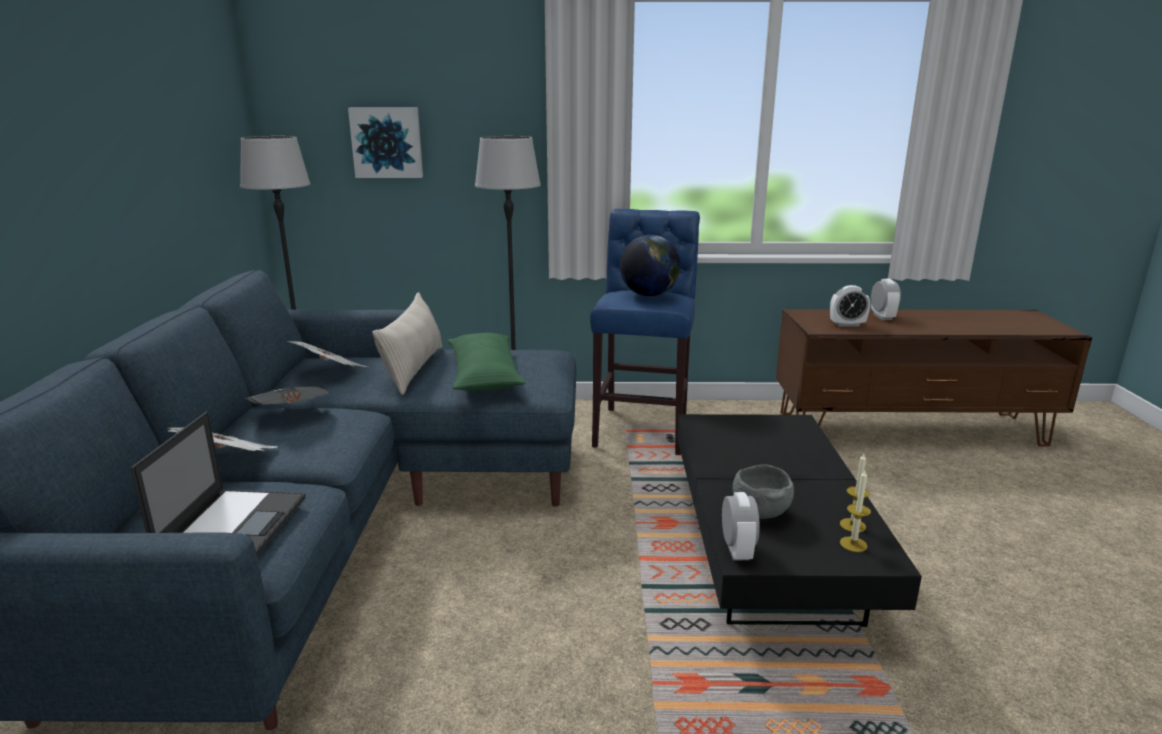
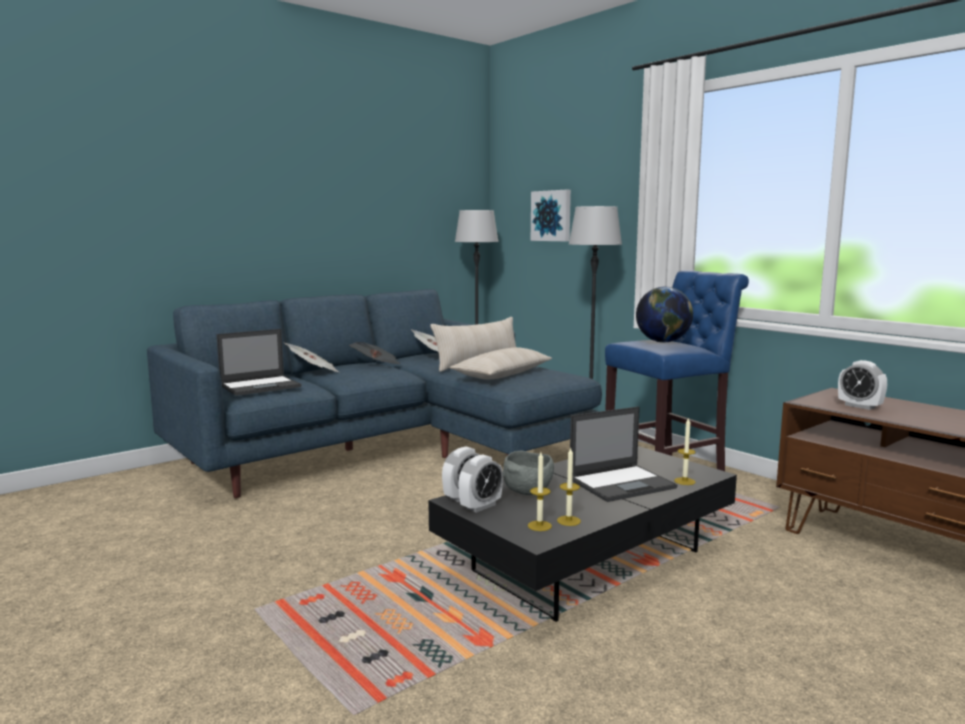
camera: 50 degrees right, 10 degrees down
green pillow [448,333,526,391] -> beige pillow [449,347,552,379]
alarm clock [871,279,901,320] -> alarm clock moved to [459,454,503,513]
none -> laptop [570,406,677,502]
none -> candle [674,417,696,485]

